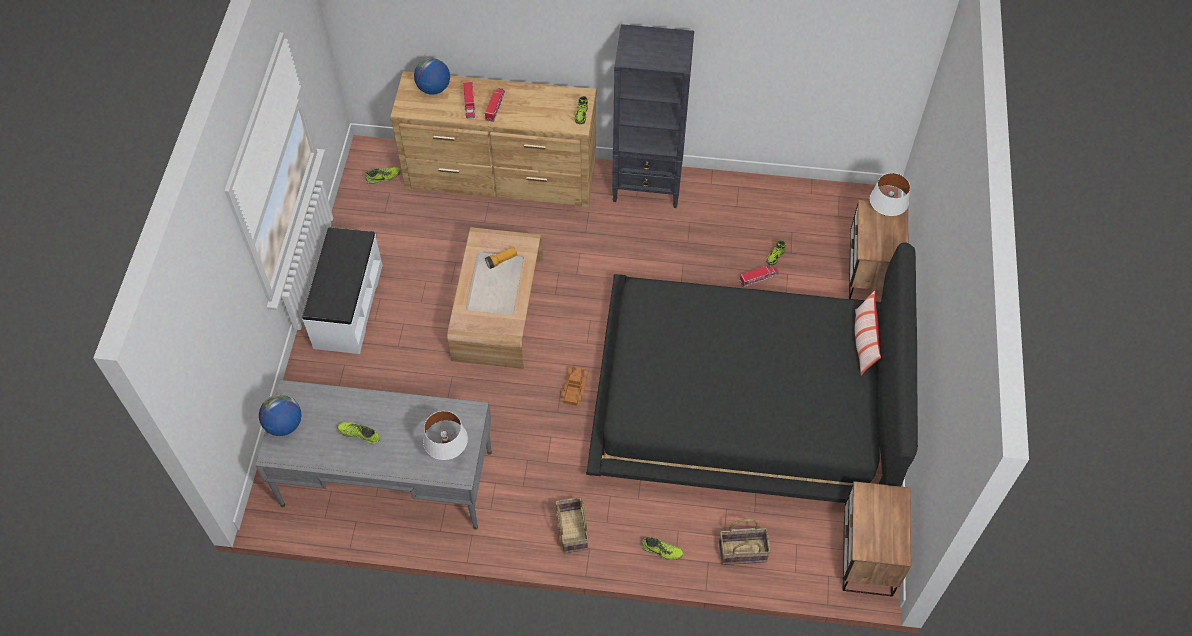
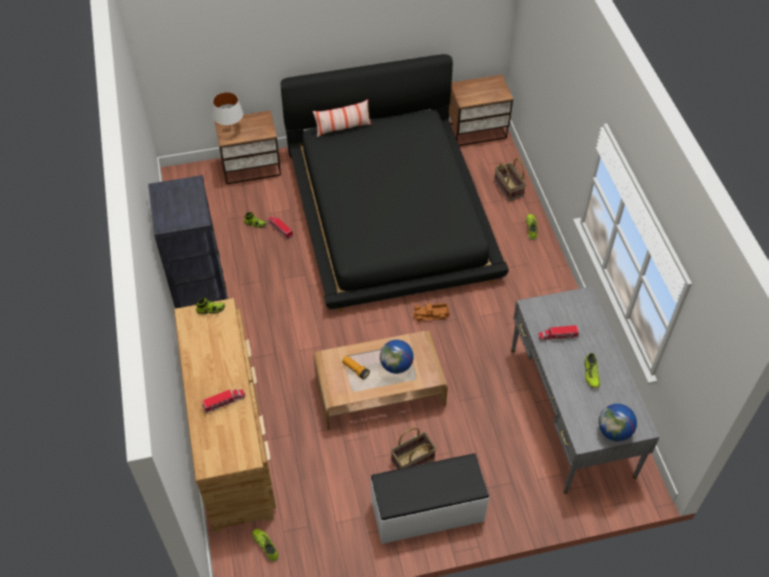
camera: 110 degrees left, 5 degrees down
globe [414,58,450,95] -> globe moved to [380,340,414,374]
white table lamp [423,411,468,460] -> none
toy truck [485,88,505,122] -> toy truck moved to [538,325,579,341]
basket [555,497,589,554] -> basket moved to [391,428,436,469]

